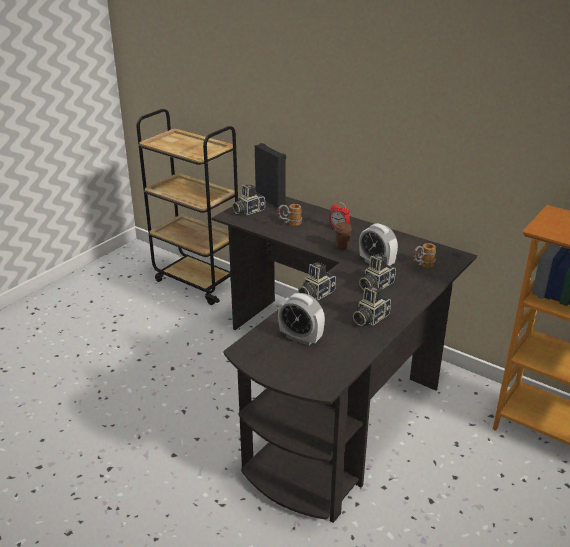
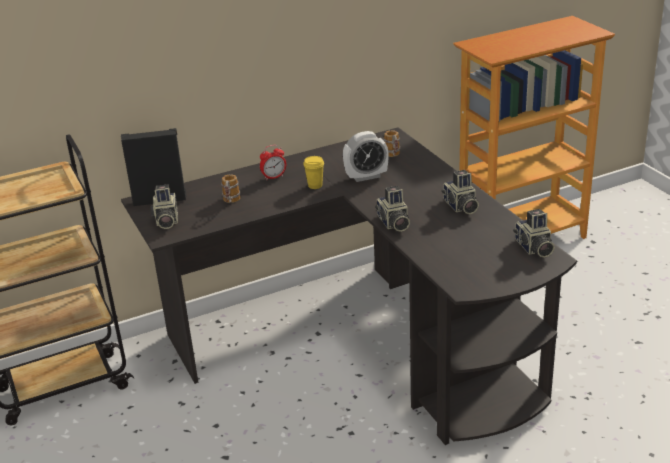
camera: 60 degrees left, 0 degrees up
alarm clock [278,293,325,346] -> none
brown cup [334,222,352,250] -> yellow cup [303,156,324,189]
camera [359,254,396,290] -> camera moved to [513,209,555,258]

